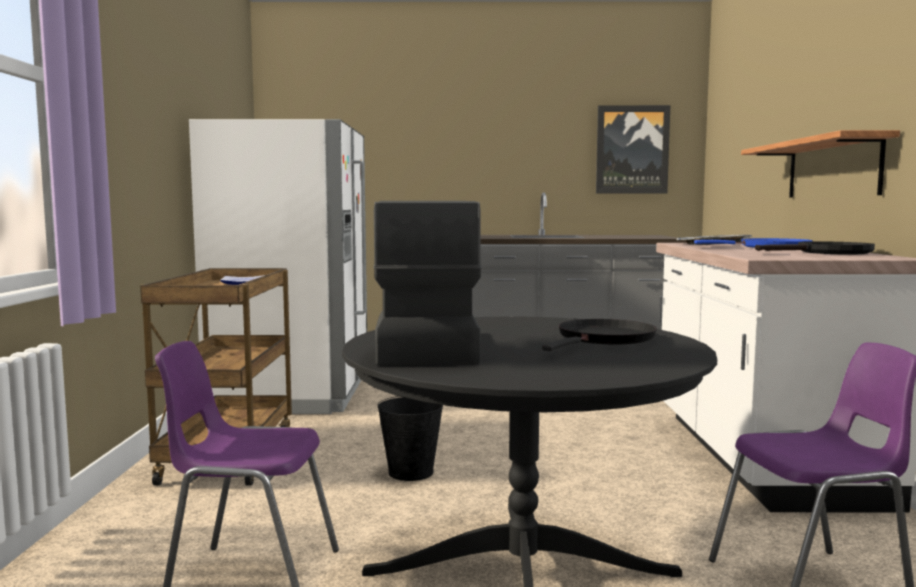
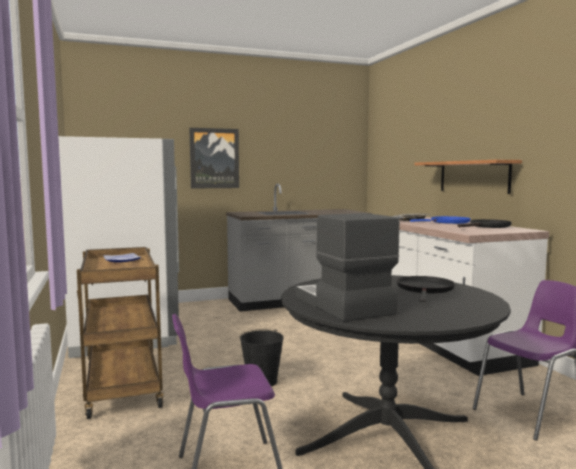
camera: 20 degrees left, 0 degrees up
picture [596,105,670,194] -> picture moved to [189,128,239,189]

